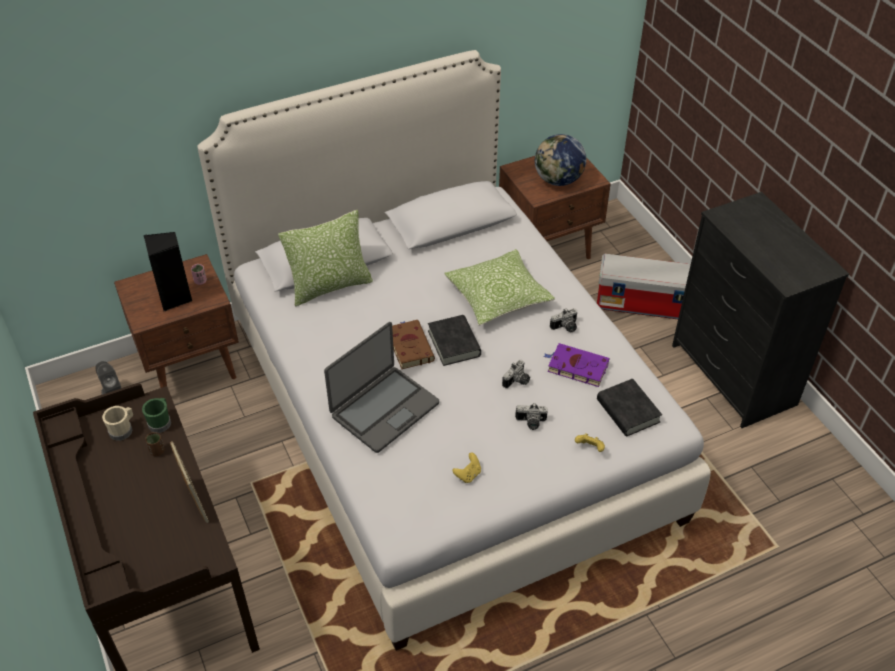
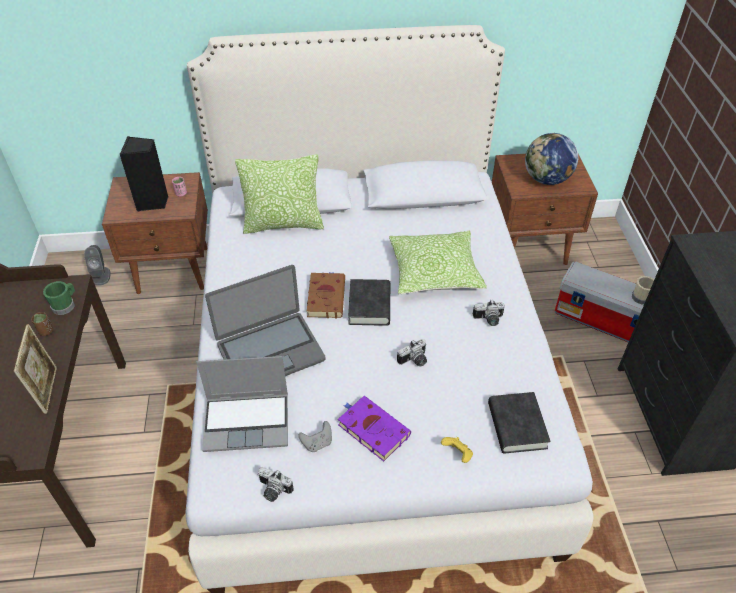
camera: 20 degrees right, 0 degrees up
beige mug [102,406,133,441] -> beige mug moved to [632,276,654,304]
yellow game controller [452,453,481,483] -> grey game controller [298,421,332,452]
camera [515,403,548,430] -> camera moved to [258,467,294,502]
purple book [543,343,609,387] -> purple book moved to [338,396,411,461]
none -> laptop [196,356,288,452]

